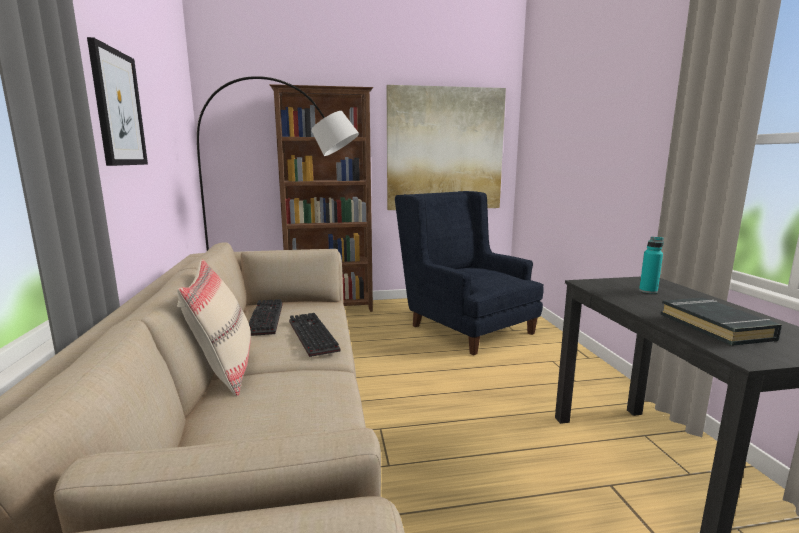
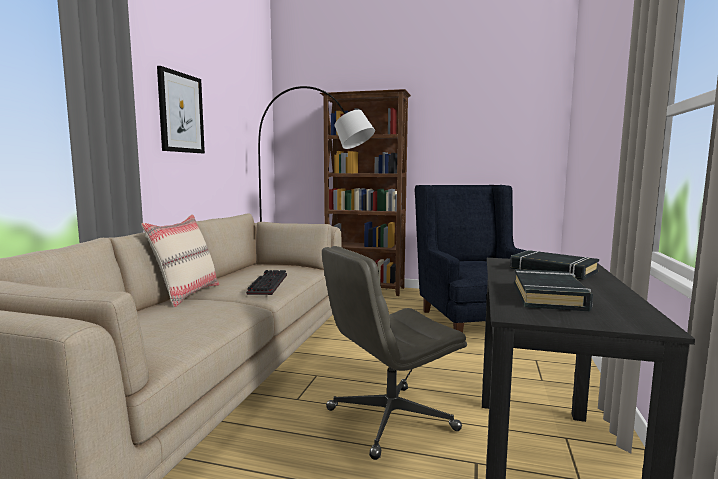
camera: 25 degrees right, 5 degrees down
keyboard [249,299,283,336] -> none
picture [387,85,506,210] -> none
turquoise bottle [639,237,664,294] -> black book [510,250,599,280]
none -> grey office chair [322,246,467,460]

